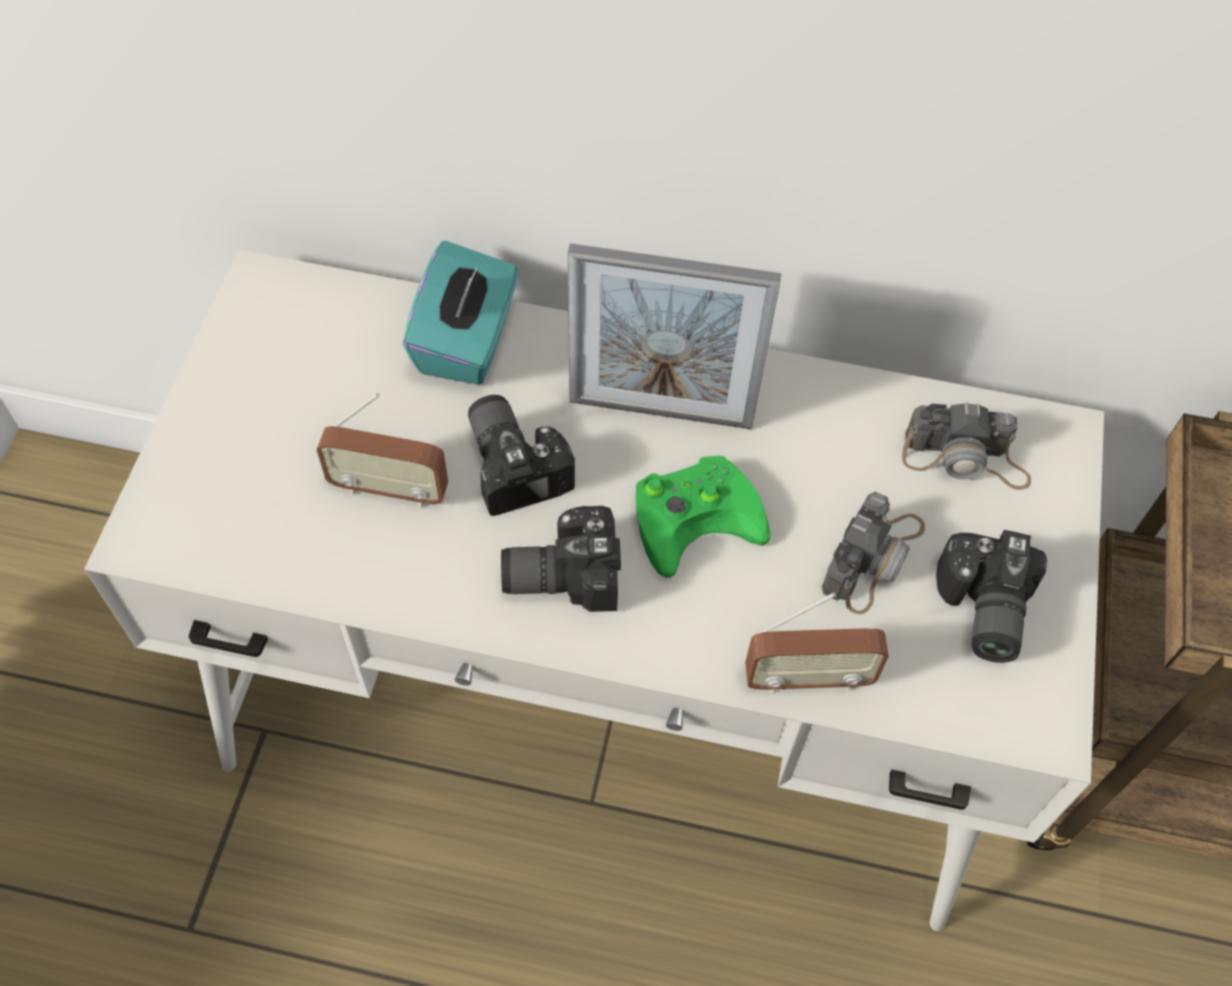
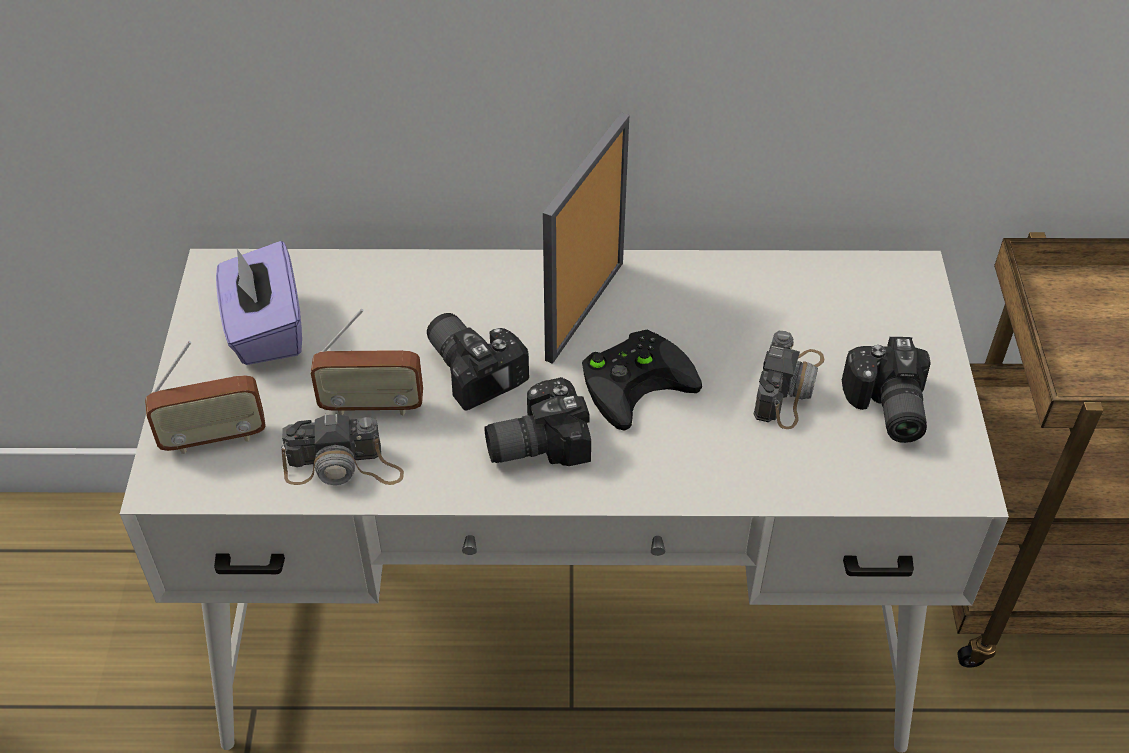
camera: 10 degrees left, 10 degrees down
turquoise tissue box [403,240,518,385] -> none
picture frame [568,243,781,429] -> picture frame turned 120 degrees clockwise [543,112,629,364]
green game controller [636,456,770,578] -> black game controller [582,330,702,431]
radio [745,592,889,694] -> radio moved to [145,341,266,454]
camera [902,402,1031,490] -> camera moved to [281,413,404,485]
none -> purple tissue box [216,241,302,365]

